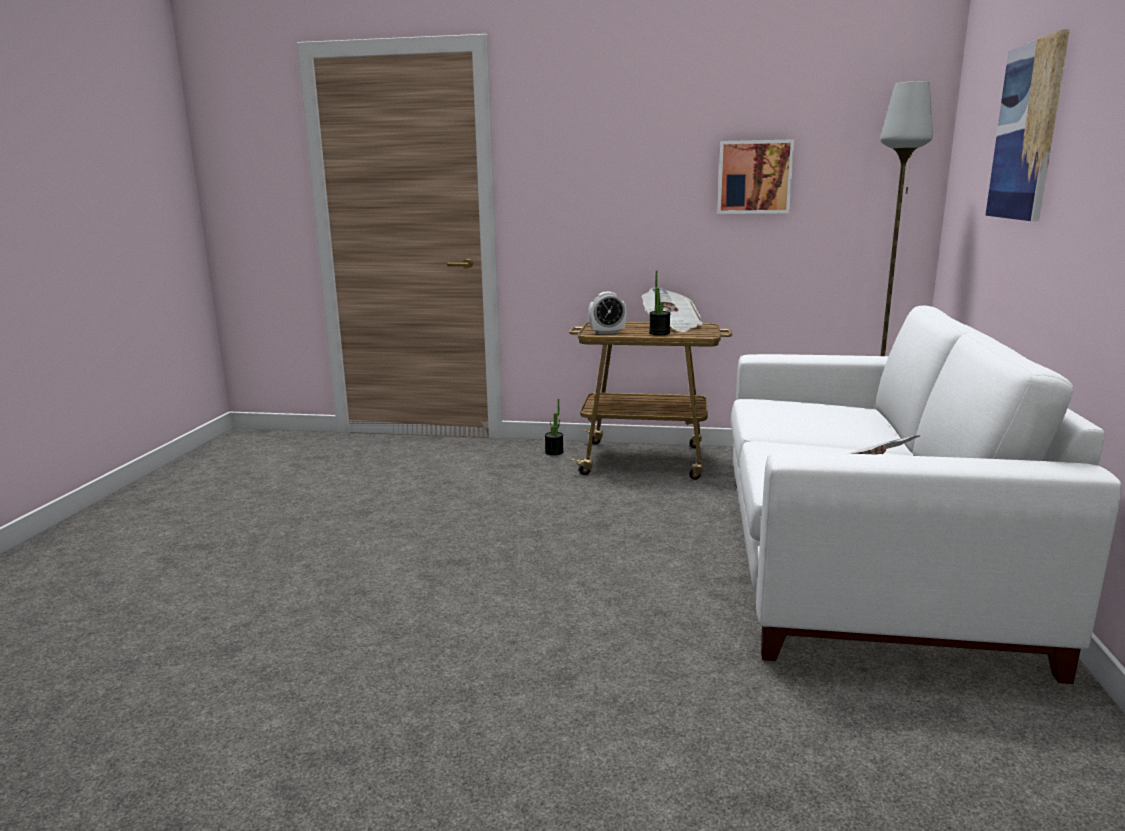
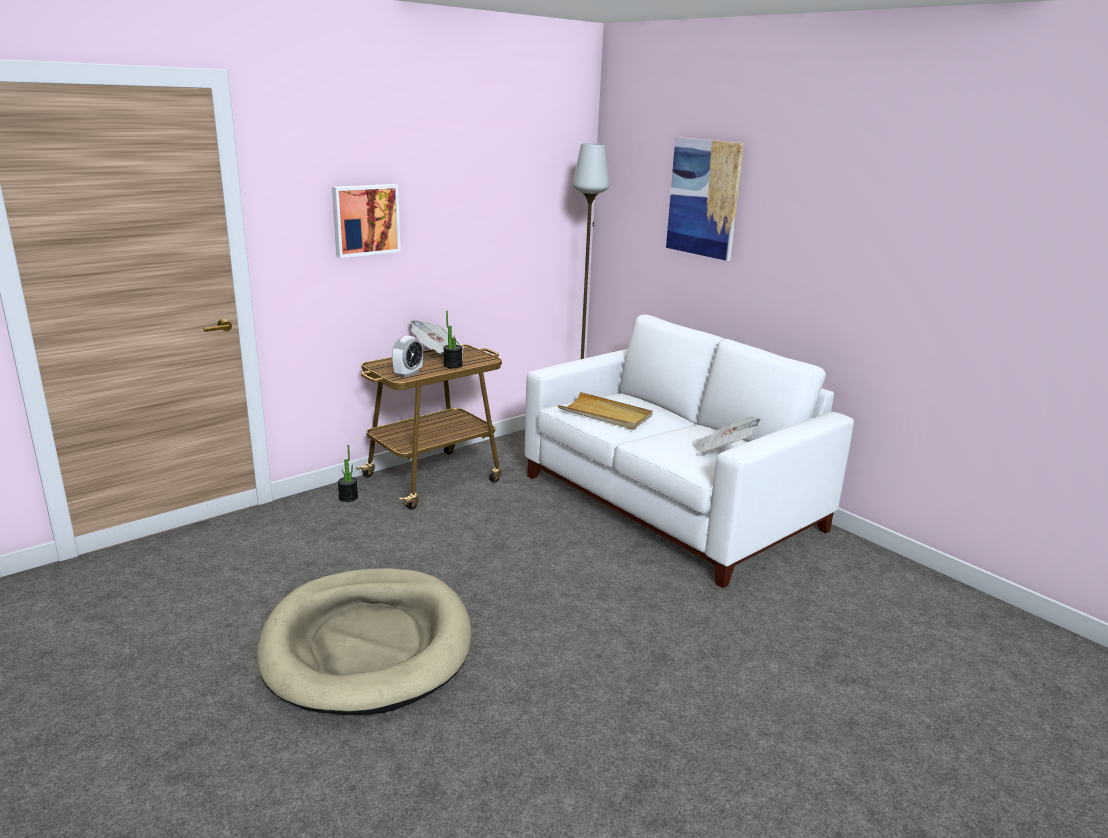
camera: 50 degrees left, 5 degrees up
picture [717,139,794,214] -> picture moved to [332,184,401,258]
none -> beige dog bed [257,568,472,715]
none -> beige tray [558,392,653,430]

